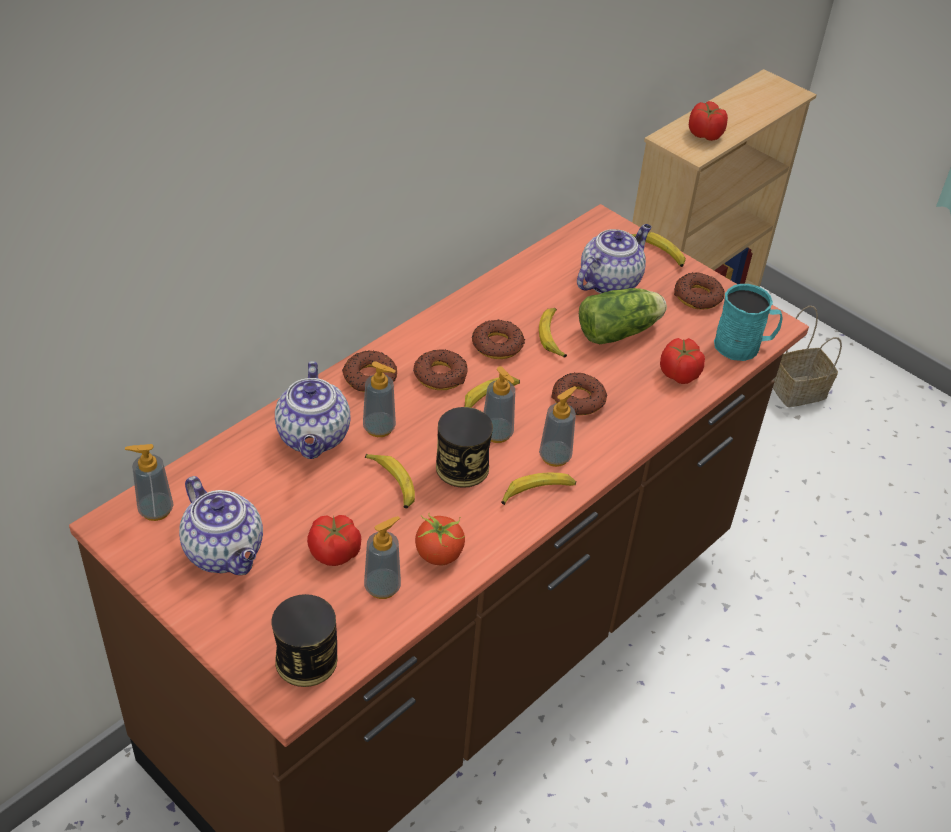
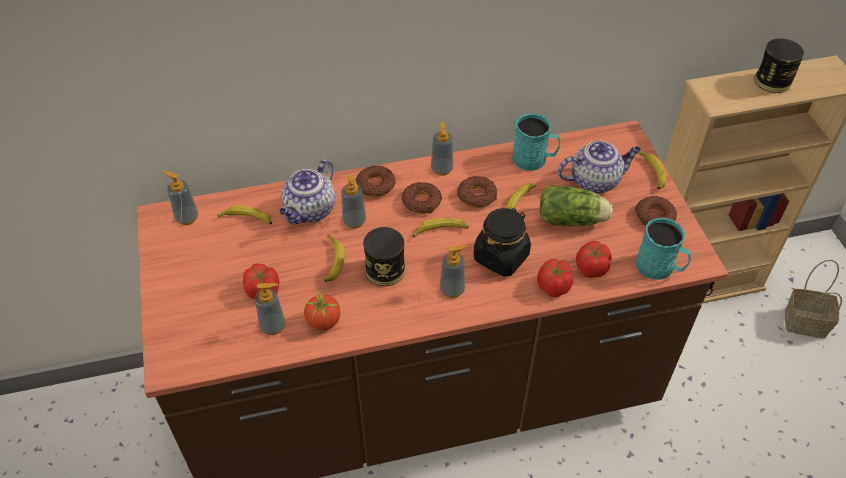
camera: 35 degrees right, 5 degrees up
teapot [179,476,263,575] -> none
can [271,594,337,687] -> can moved to [754,39,804,93]
soap dispenser [484,366,515,443] -> soap dispenser moved to [431,122,453,176]
banana [501,473,576,505] -> banana moved to [217,205,272,225]
donut [551,373,607,415] -> black jar [474,208,531,277]
tomato [689,101,728,141] -> tomato moved to [537,259,574,297]
none -> turquoise mug [512,113,560,171]

